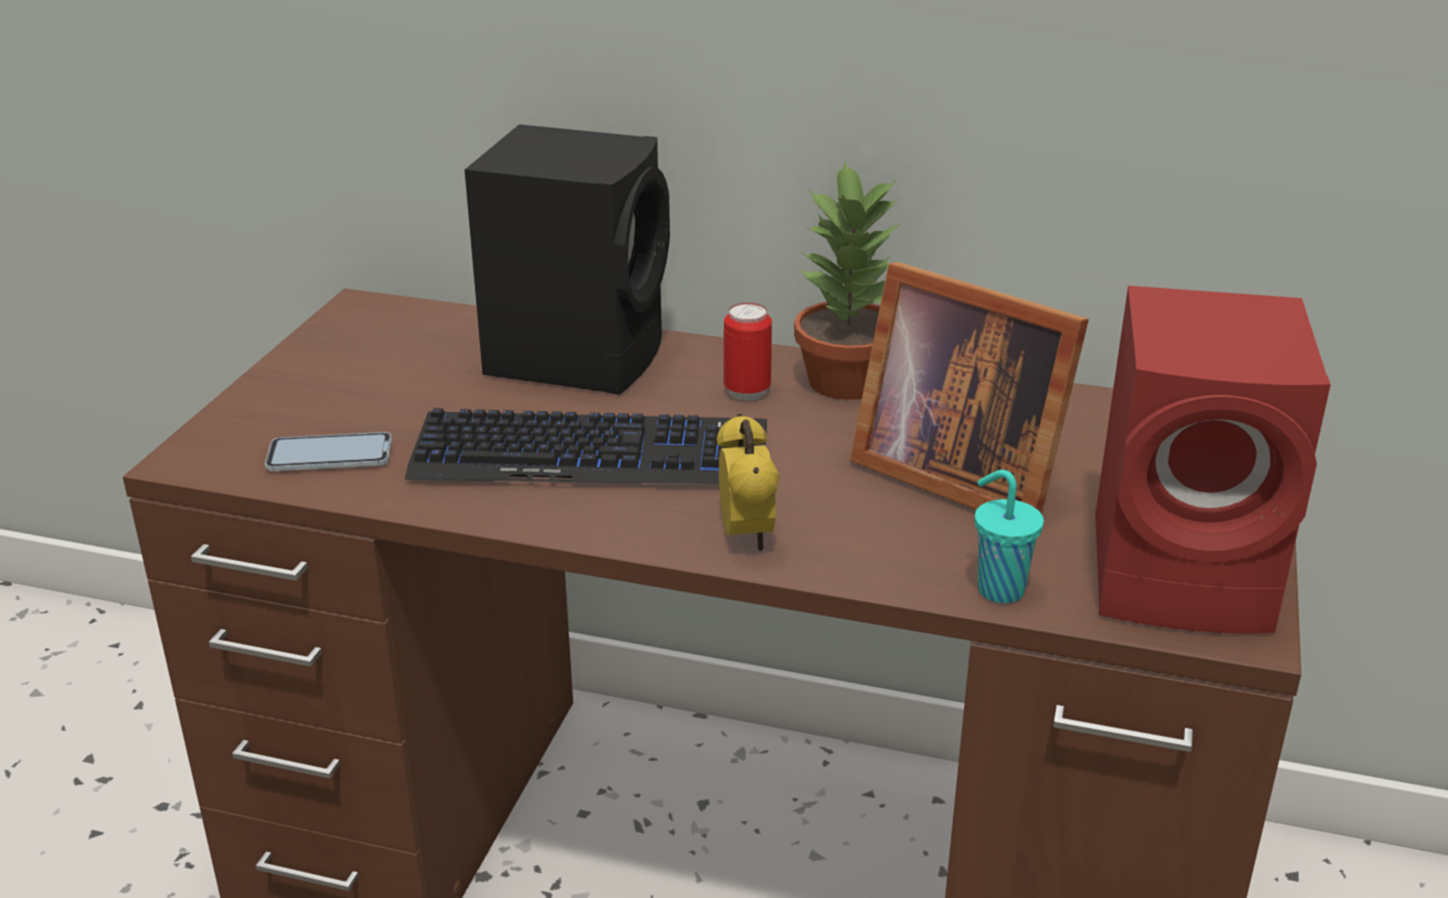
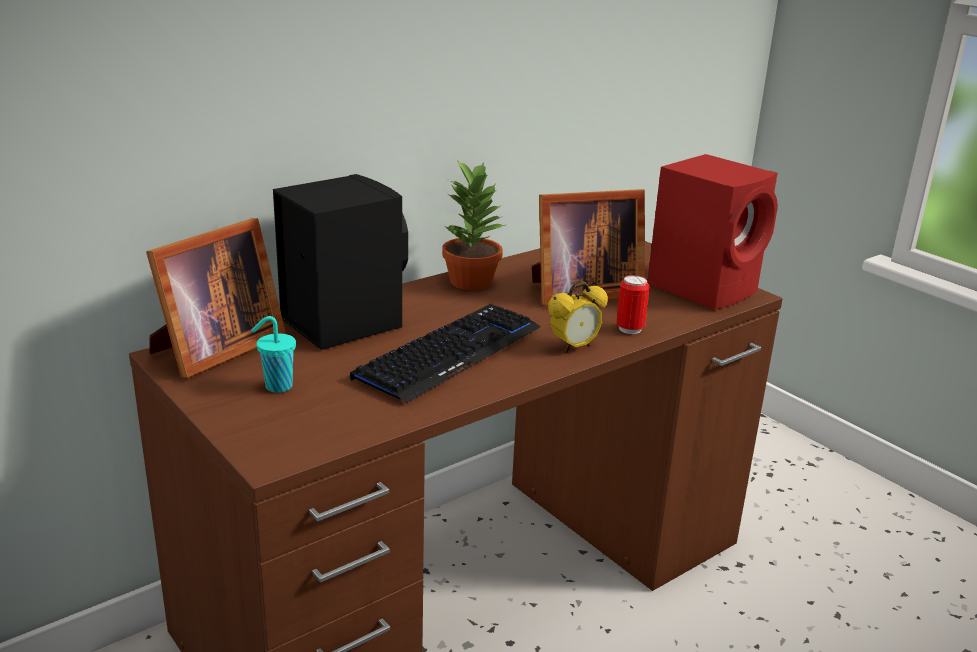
camera: 55 degrees left, 5 degrees down
phone [265,432,392,471] -> none
alarm clock [717,414,780,551] -> alarm clock turned 120 degrees clockwise [548,281,608,353]
can [724,303,772,400] -> can moved to [616,275,650,334]
turquoise cup [974,470,1044,603] -> turquoise cup moved to [251,316,296,393]
none -> picture frame [146,218,286,378]

